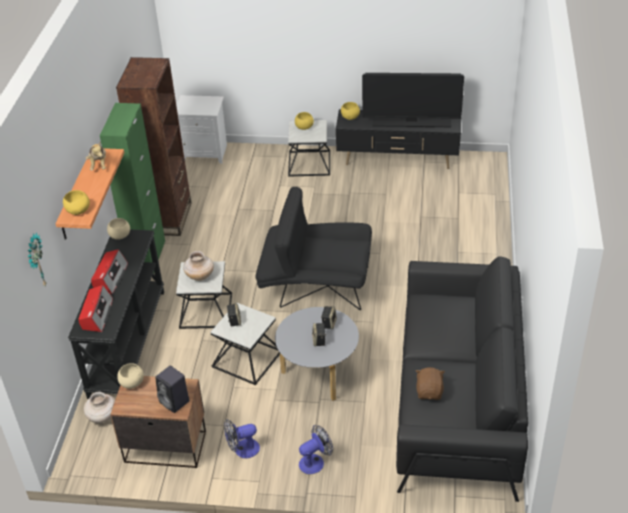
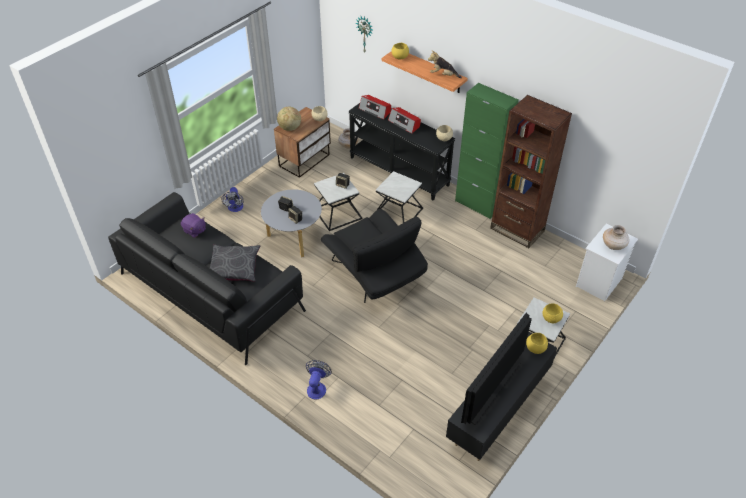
camera: 120 degrees right, 5 degrees up
black speaker [155,366,189,413] -> globe [277,107,301,131]
beige vase [183,251,214,281] -> beige vase moved to [603,225,629,250]
fan [224,419,260,458] -> fan moved to [306,360,332,399]
black armchair [256,187,372,310] -> black armchair turned 105 degrees clockwise [321,209,428,303]
brown plush toy [415,367,445,400] -> purple plush toy [181,213,206,238]
none -> grey pillow [210,245,260,282]

